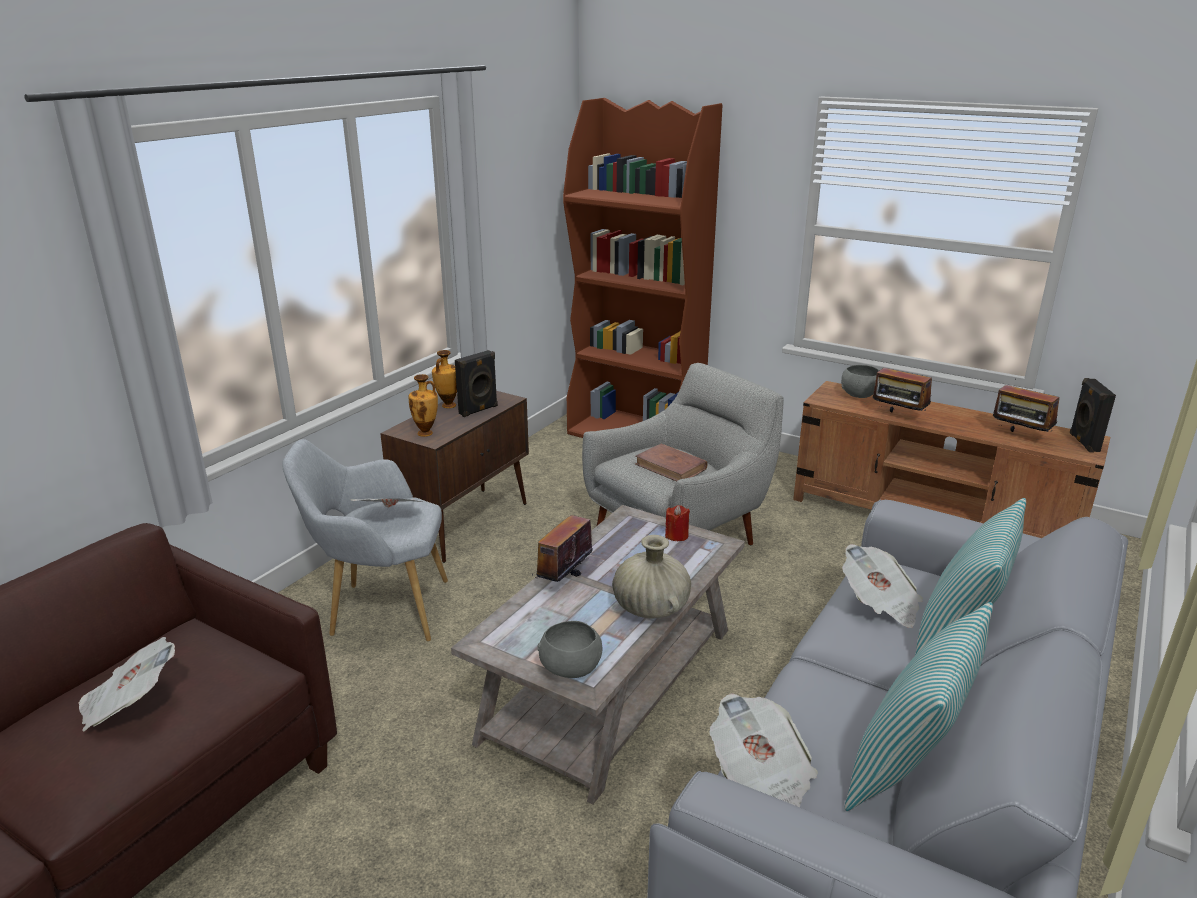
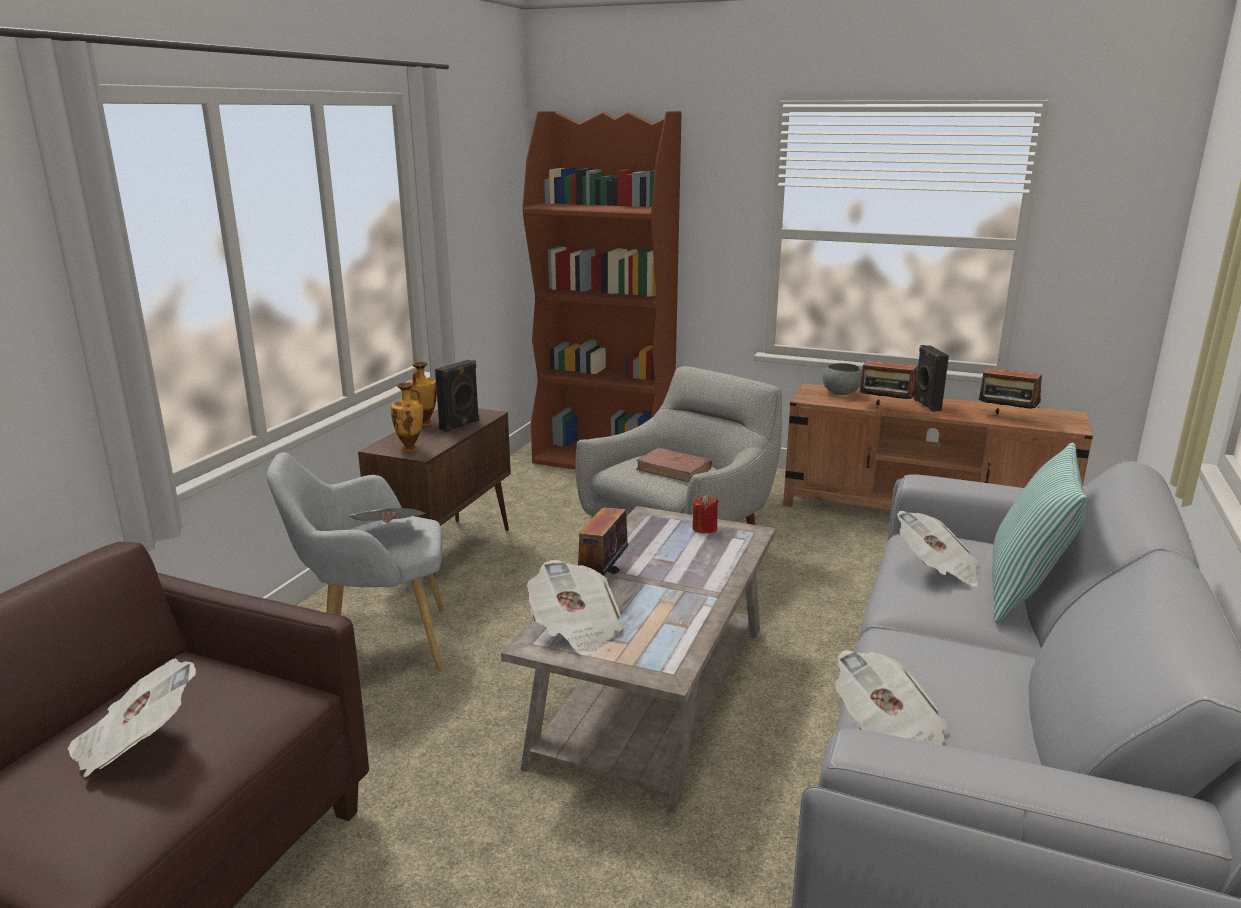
camera: 10 degrees left, 5 degrees down
grey bowl [537,621,602,678] -> none
beige vase [612,535,691,618] -> none
pillow [845,602,993,811] -> none
black speaker [1070,378,1116,453] -> black speaker moved to [914,345,949,412]
none -> newspaper [527,560,623,656]

